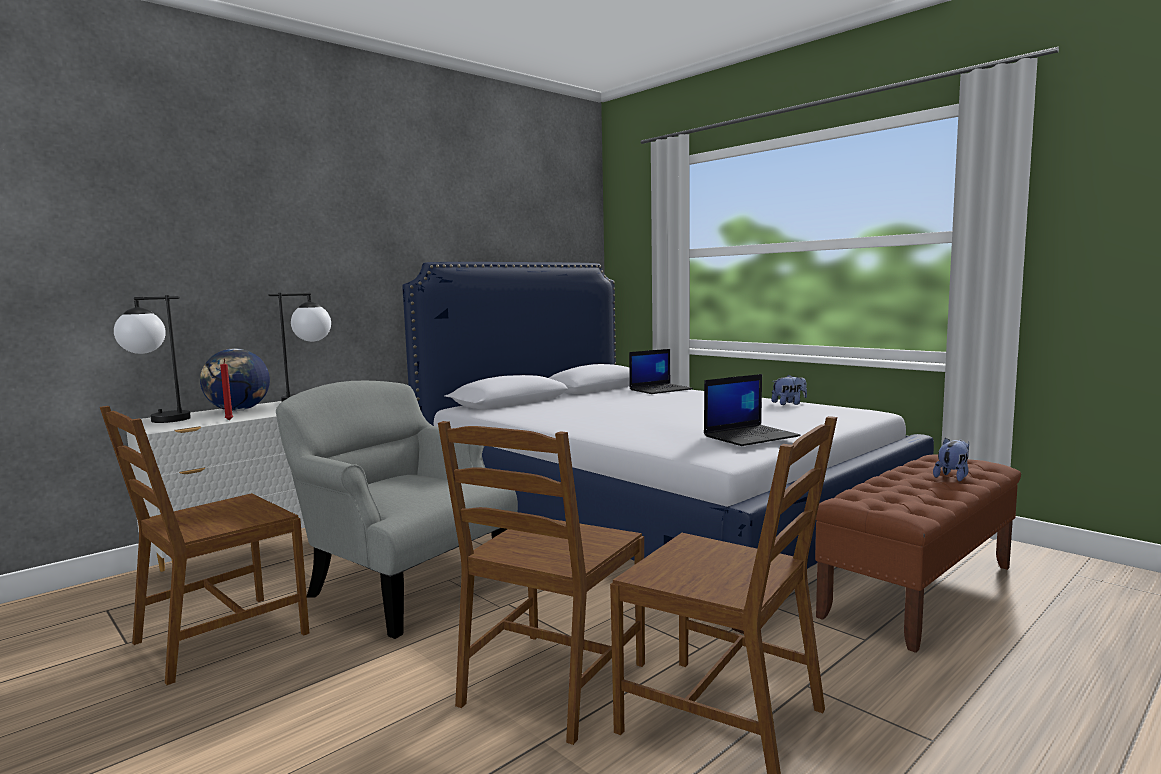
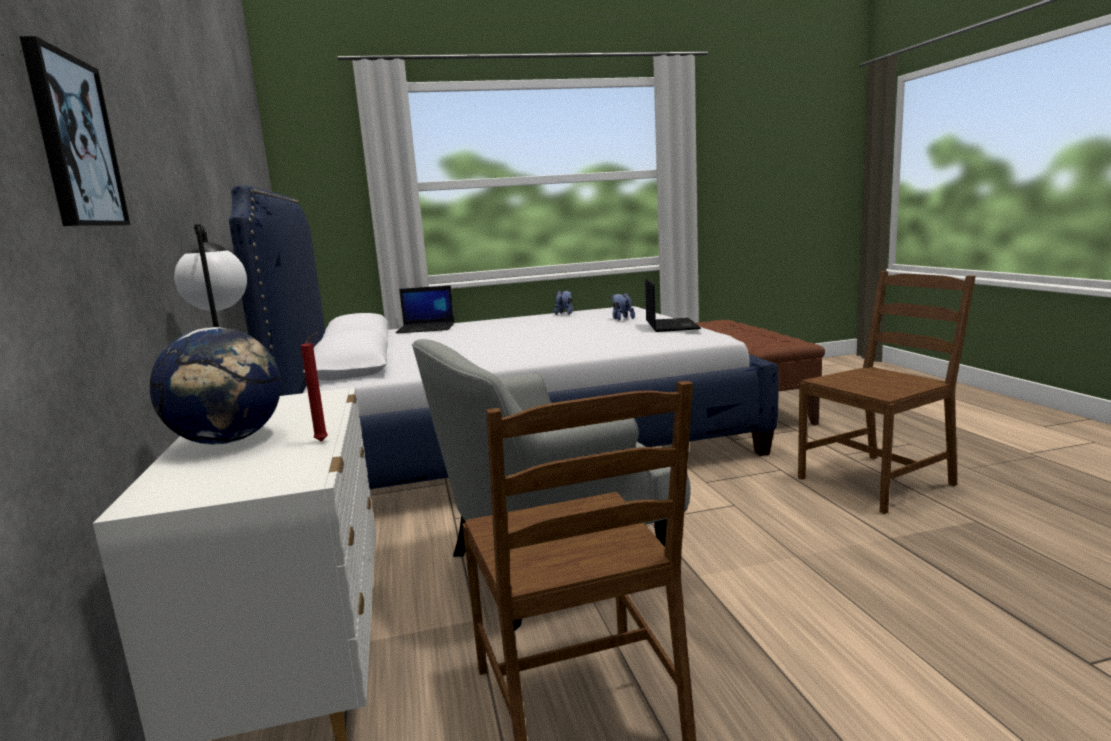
camera: 60 degrees left, 5 degrees up
table lamp [114,295,191,423] -> none
brown chair [438,421,645,745] -> none
laptop [629,349,693,394] -> laptop turned 90 degrees clockwise [395,286,455,333]
plush toy [933,437,969,481] -> plush toy moved to [612,292,635,320]
none -> picture [19,36,130,226]

